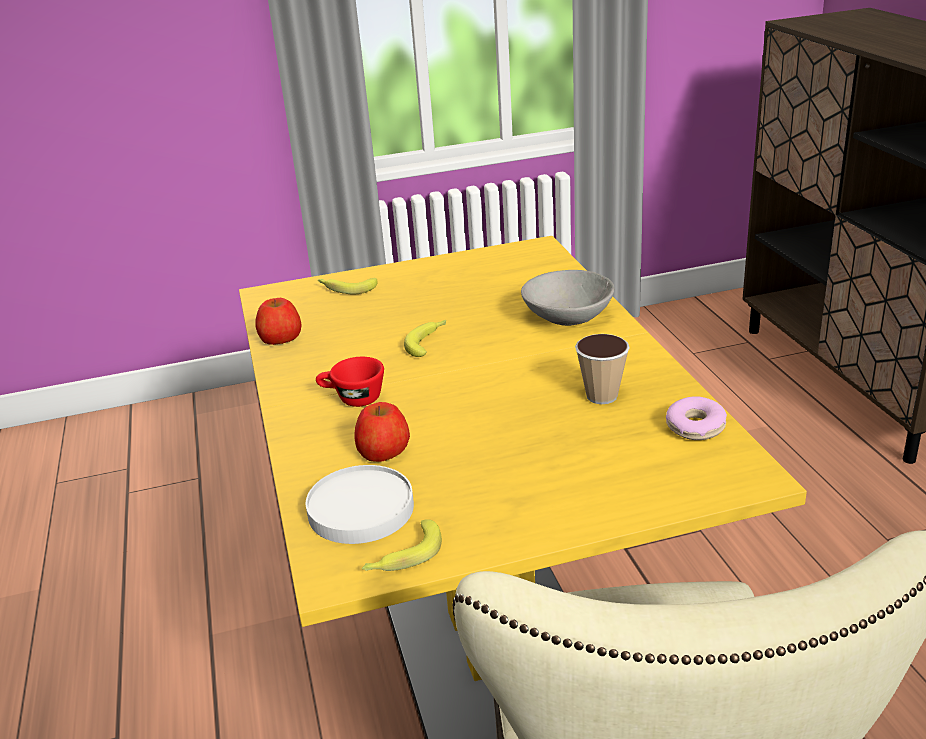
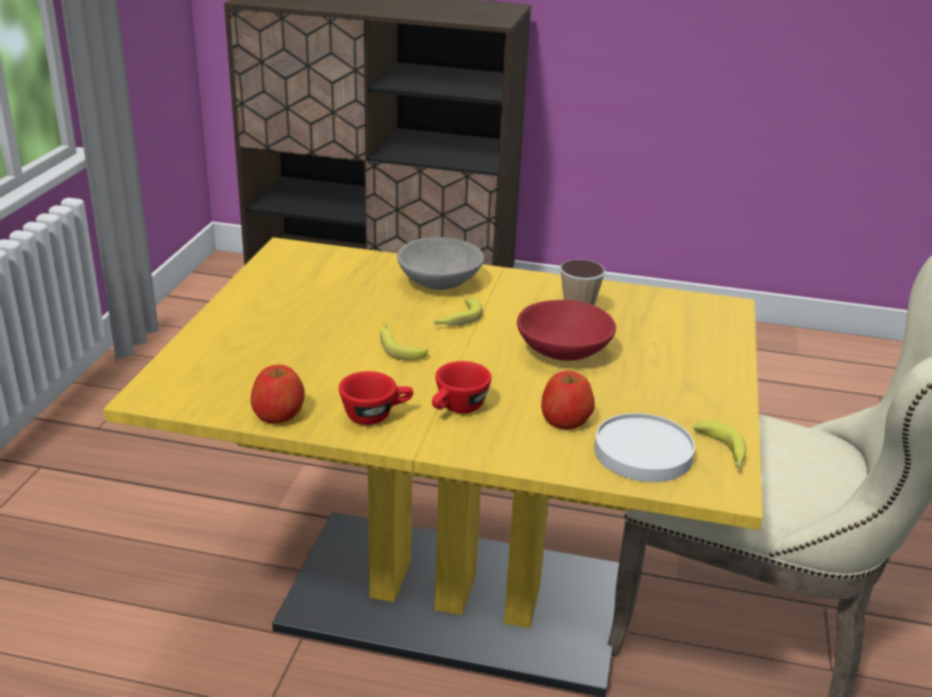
camera: 65 degrees left, 0 degrees up
banana [318,278,378,294] -> banana moved to [433,298,483,326]
donut [666,396,727,440] -> none
none -> red cup [339,371,413,425]
none -> red bowl [517,300,616,361]

